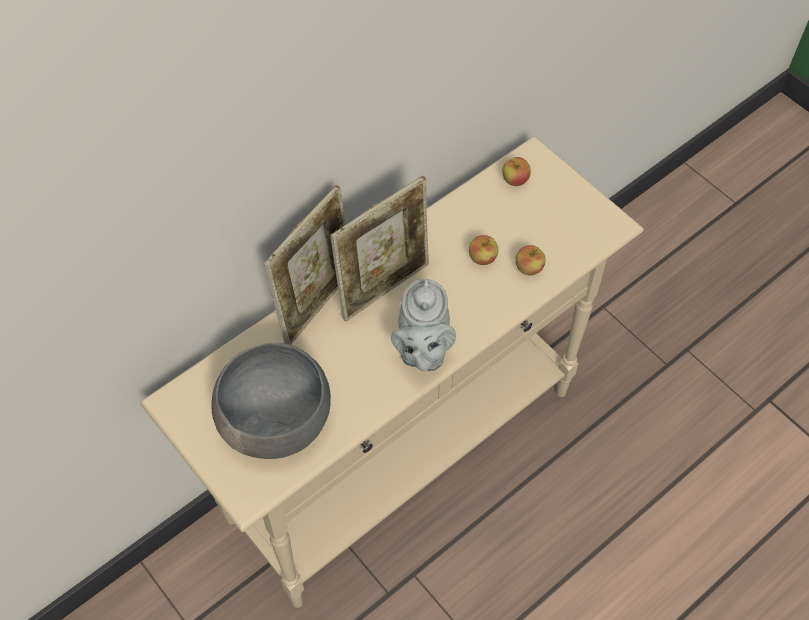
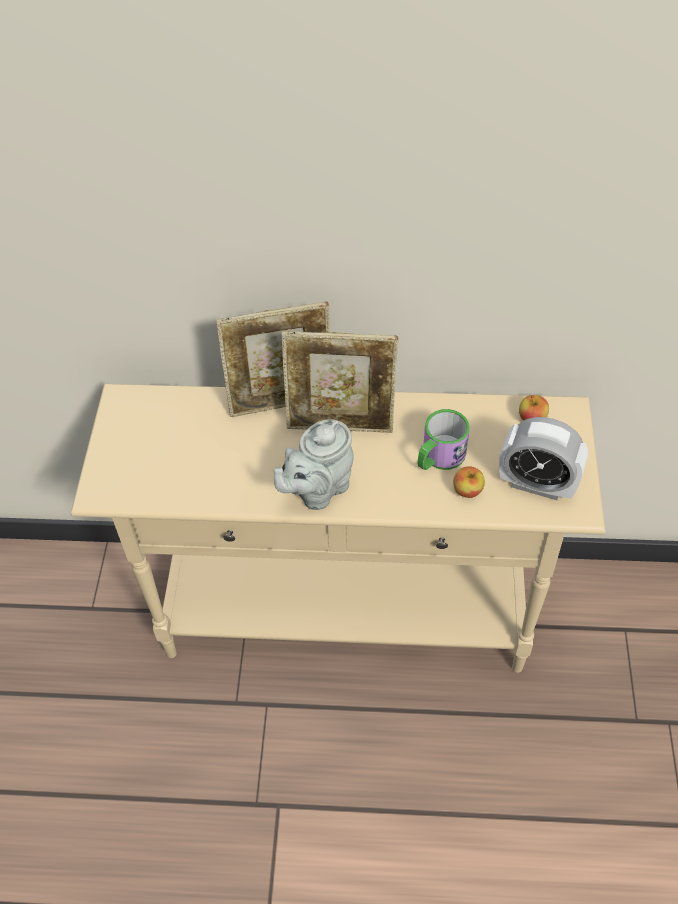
camera: 45 degrees right, 5 degrees down
grey bowl [211,343,331,459] -> none
apple [469,235,498,265] -> mug [418,409,470,470]
none -> alarm clock [499,417,588,500]

